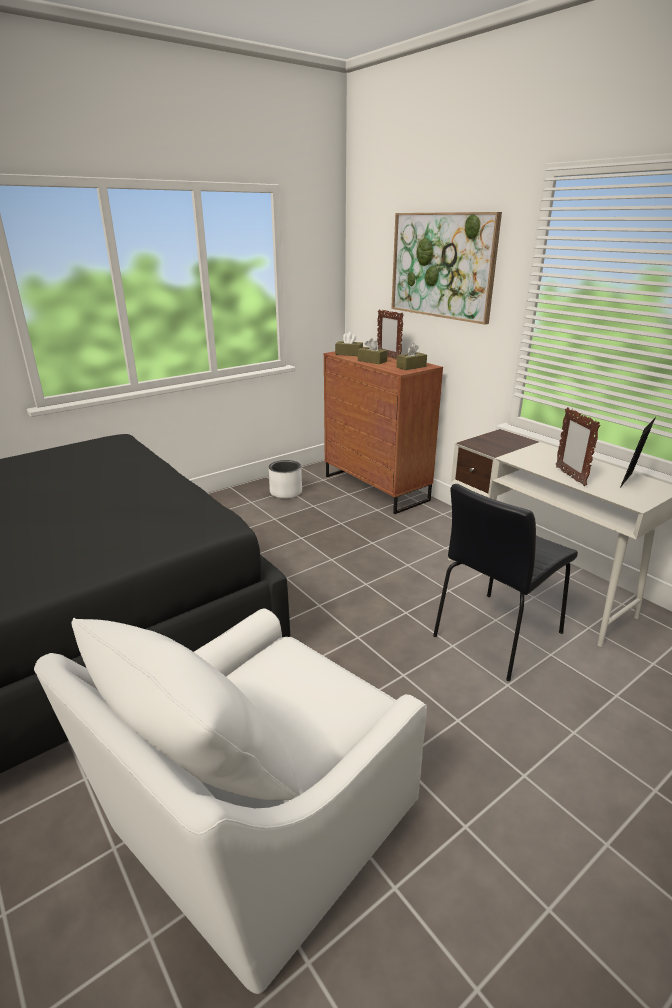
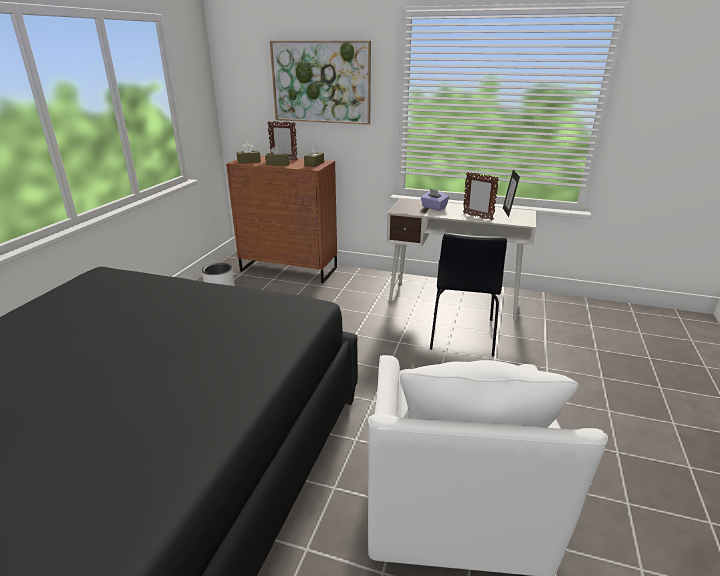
camera: 35 degrees left, 0 degrees up
none -> purple tissue box [421,189,449,211]

